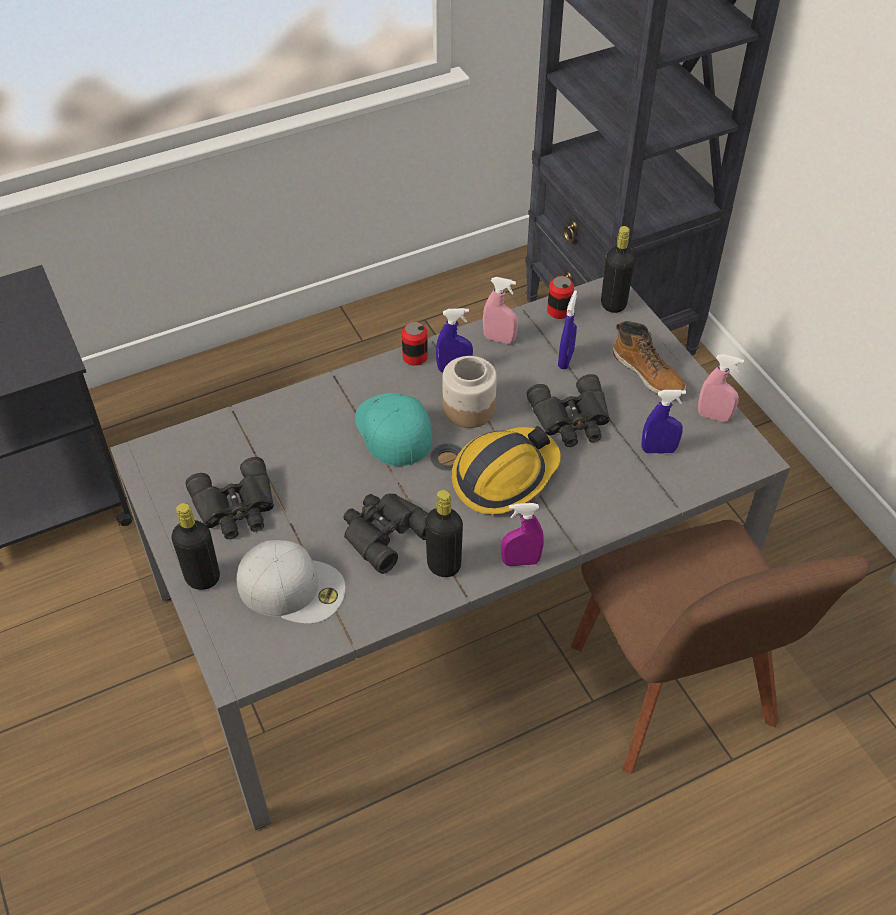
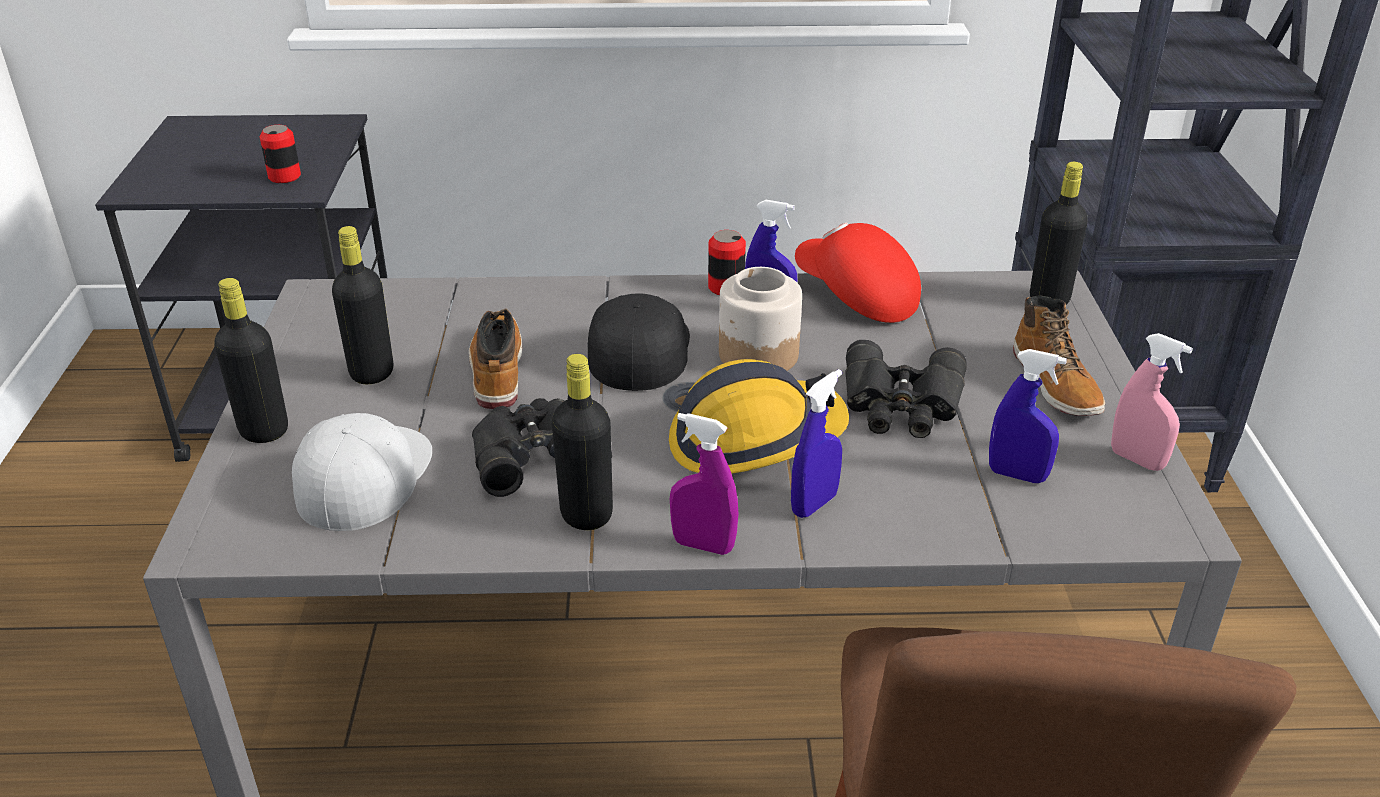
camera: 25 degrees right, 15 degrees down
black binoculars [185,457,274,539] -> black bottle [332,226,393,384]
white cap [236,540,346,624] -> white cap turned 120 degrees counterclockwise [292,413,432,531]
turquoise cap [355,393,432,466] -> black cap [588,293,690,391]
pink spray bottle [483,277,518,344] -> red cap [795,222,921,323]
can [547,276,574,319] -> can moved to [260,125,301,183]
blue spray bottle [558,290,577,369] -> blue spray bottle moved to [791,369,842,518]
none -> boot [469,308,522,409]

